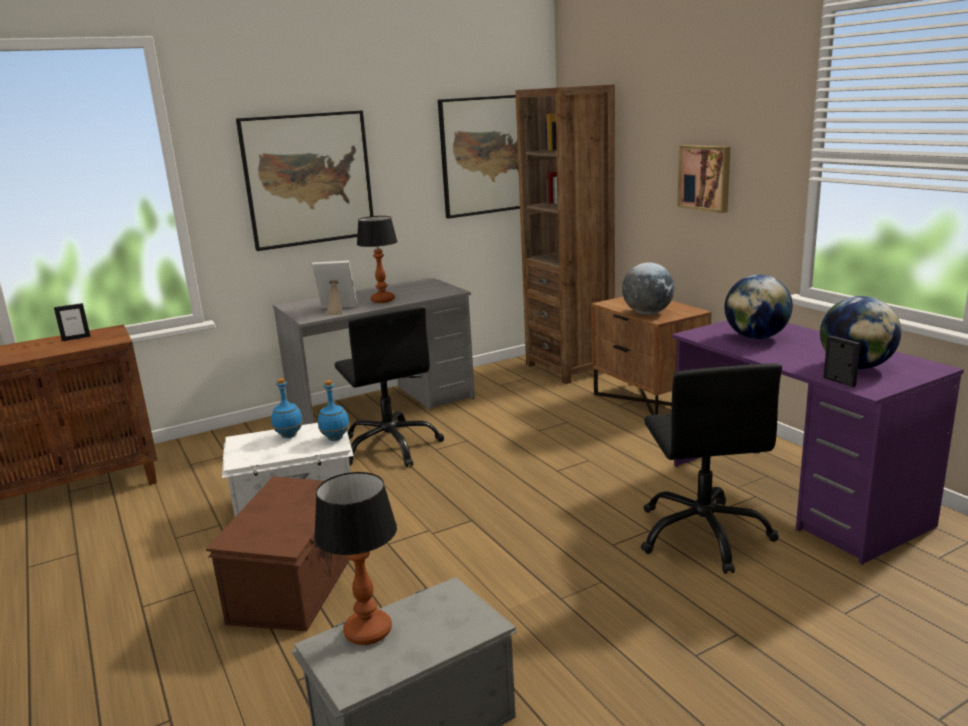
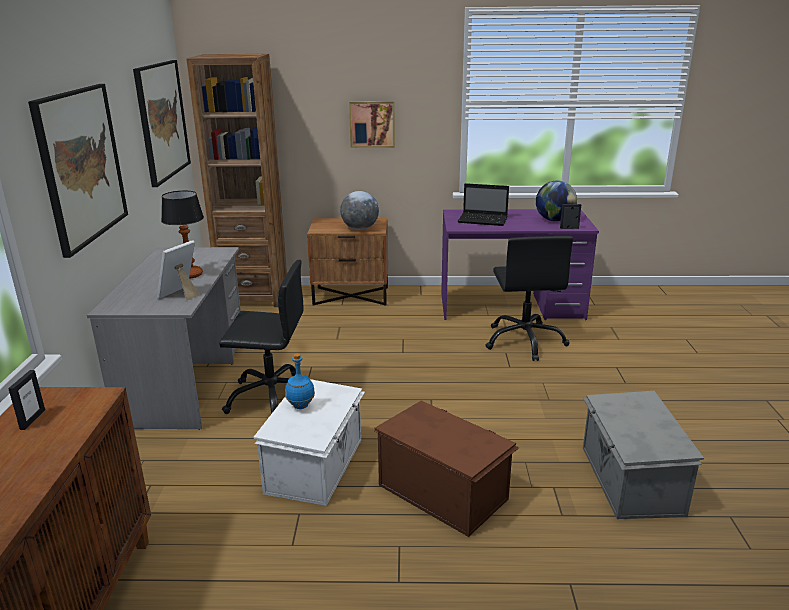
camera: 60 degrees left, 5 degrees up
table lamp [314,472,397,645] -> none
blue bottle [318,380,350,441] -> none
black office chair [641,363,782,574] -> black office chair turned 60 degrees clockwise [485,236,573,361]
globe [724,275,793,339] -> laptop [458,183,509,226]

